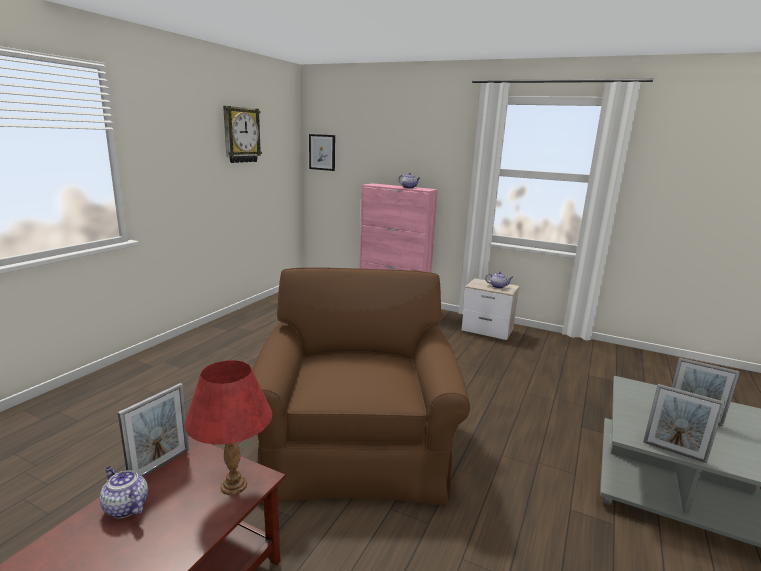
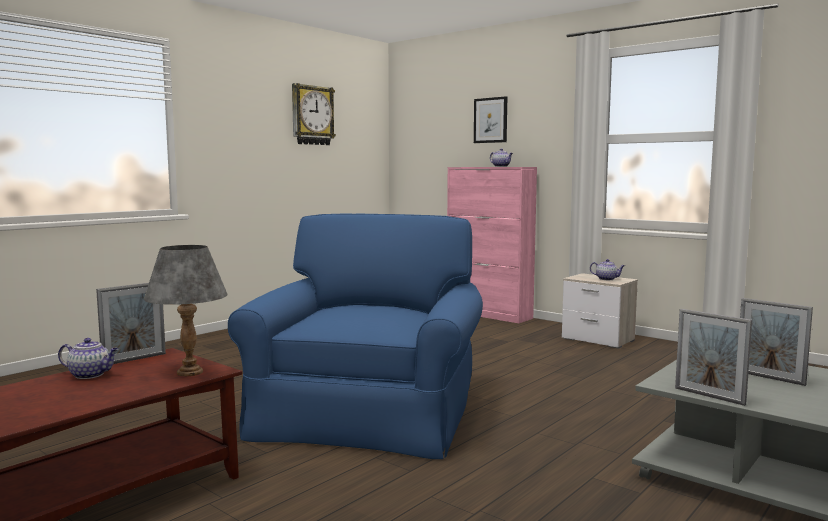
camera: 15 degrees right, 10 degrees down
teapot [100,466,148,518] -> teapot turned 135 degrees clockwise [58,338,118,379]
red table lamp [184,360,272,495] -> grey table lamp [144,245,228,376]
brown armchair [253,267,470,505] -> blue armchair [228,214,483,459]
picture [309,134,335,171] -> picture moved to [474,96,507,143]

